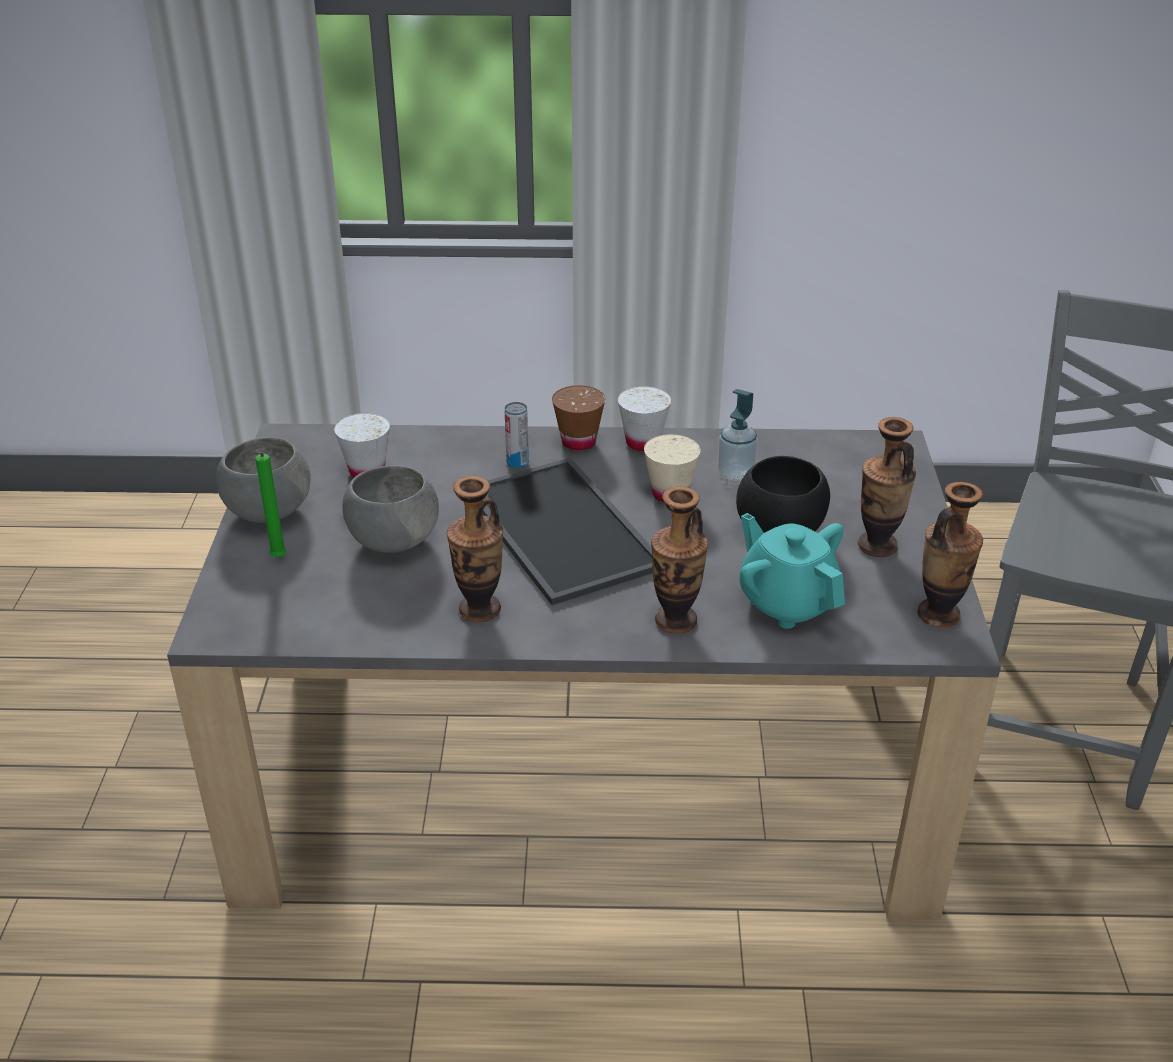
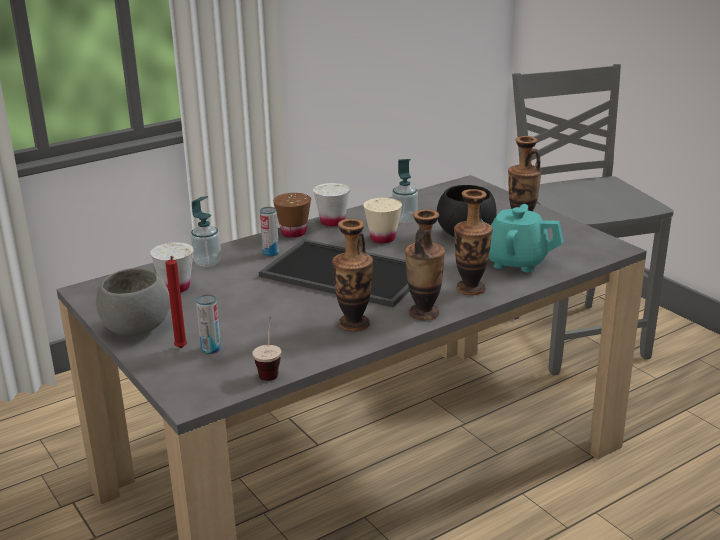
camera: 35 degrees left, 10 degrees down
green candle [253,452,286,558] -> red candle [166,256,187,348]
grey bowl [342,465,439,553] -> none
vase [917,482,983,628] -> vase moved to [405,210,445,321]
none -> soap dispenser [191,196,221,267]
none -> can [196,294,221,354]
none -> cup [252,316,281,381]

